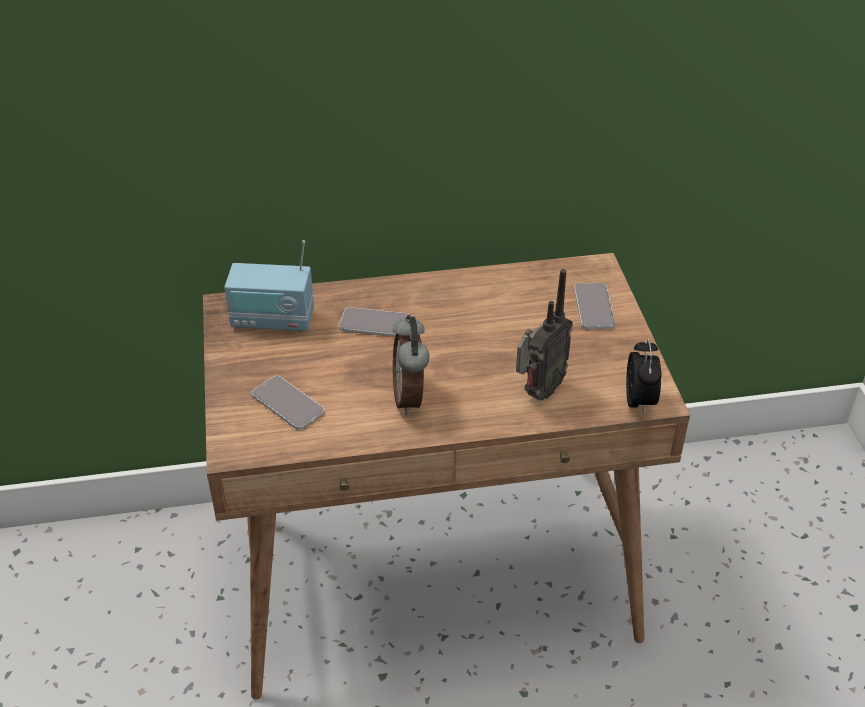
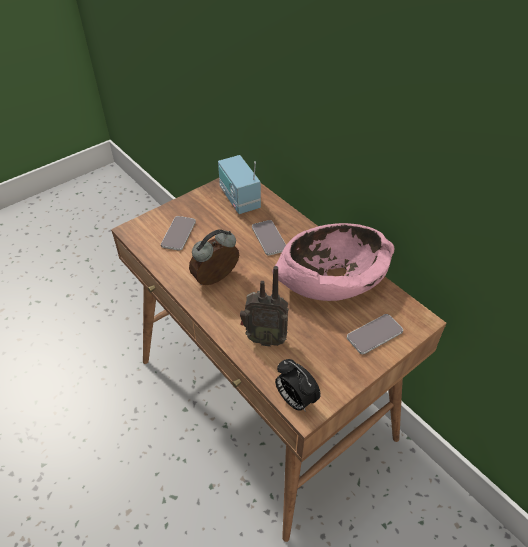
camera: 60 degrees right, 5 degrees up
alarm clock [626,339,662,415] -> alarm clock turned 75 degrees clockwise [275,359,321,412]
none -> pink bowl [275,223,394,301]

